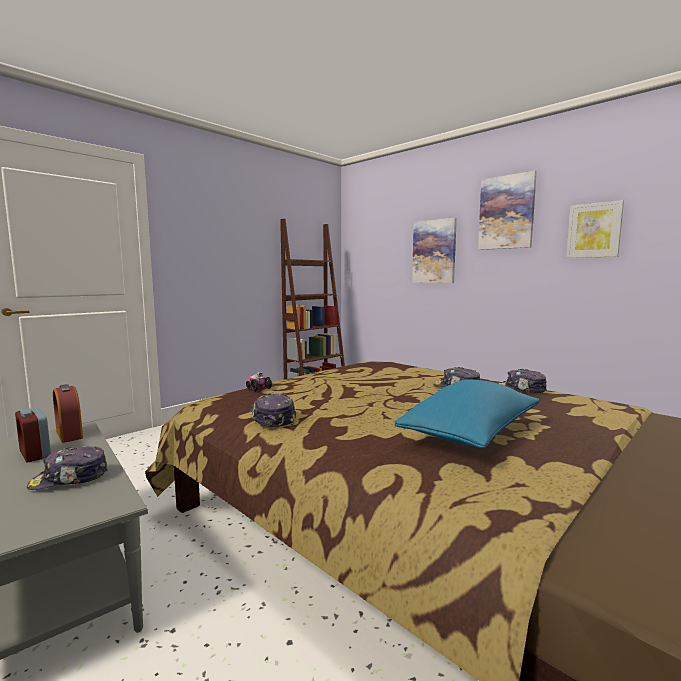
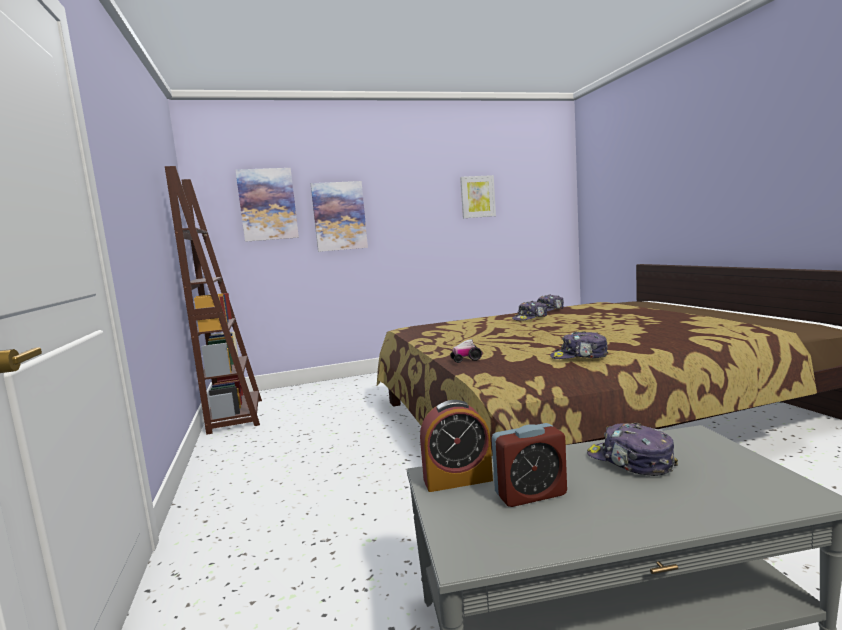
camera: 60 degrees left, 0 degrees up
cap [27,446,108,490] -> cap turned 135 degrees clockwise [587,423,678,476]
blue pillow [395,380,540,449] -> none
picture [478,171,537,250] -> picture moved to [235,168,299,242]

